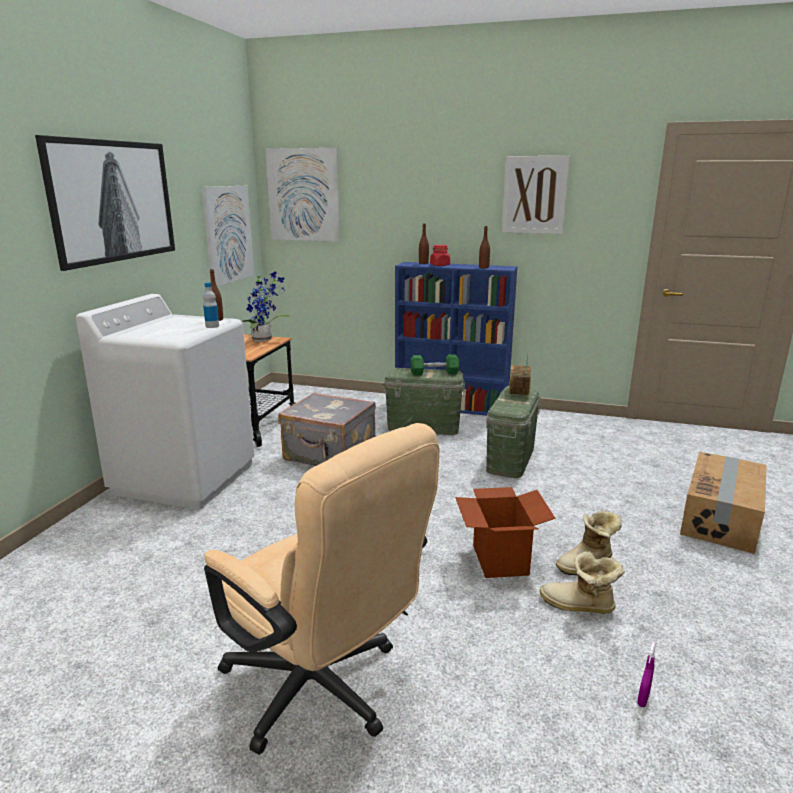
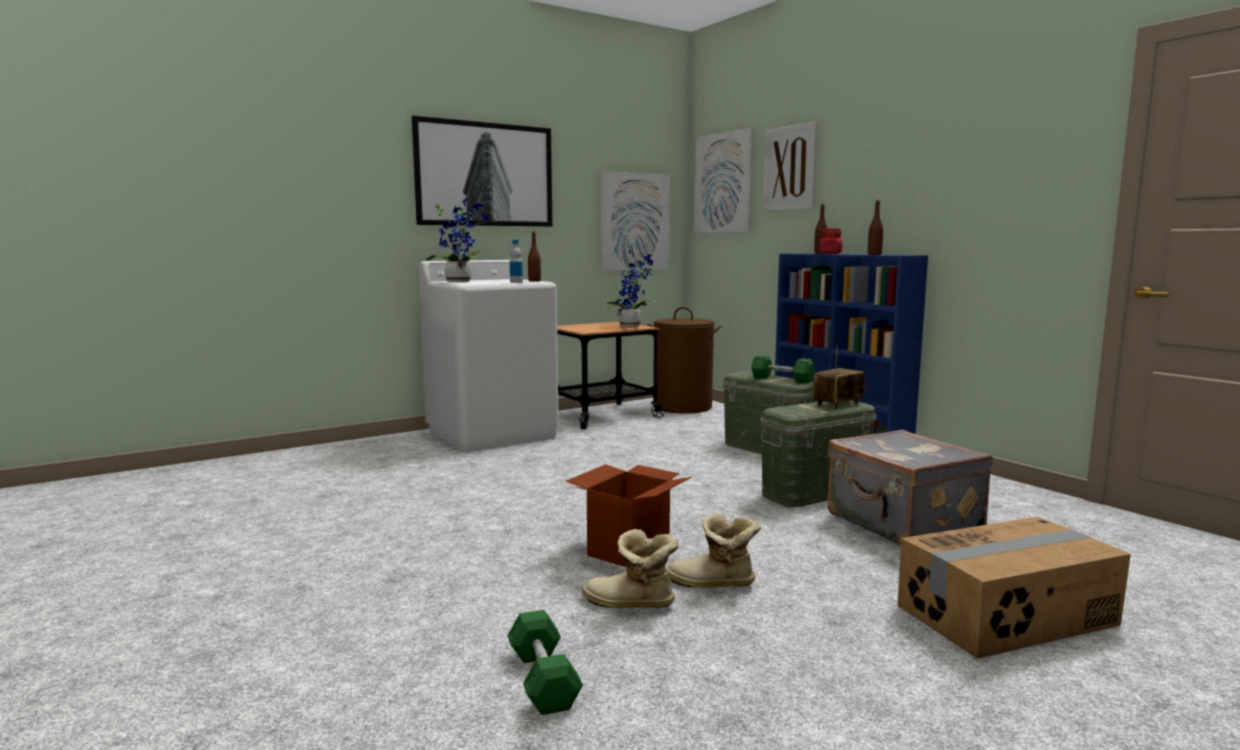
camera: 40 degrees right, 10 degrees down
beige office chair [204,423,439,755] -> none
grey suitcase [278,392,376,466] -> grey suitcase moved to [828,430,993,546]
picture [502,156,570,234] -> picture moved to [763,122,818,211]
boot [540,551,625,614] -> boot turned 45 degrees counterclockwise [582,529,679,608]
purple spray bottle [637,642,656,707] -> green dumbbell [508,610,583,715]
none -> potted plant [426,198,490,282]
none -> brown laundry basket [647,307,722,414]

